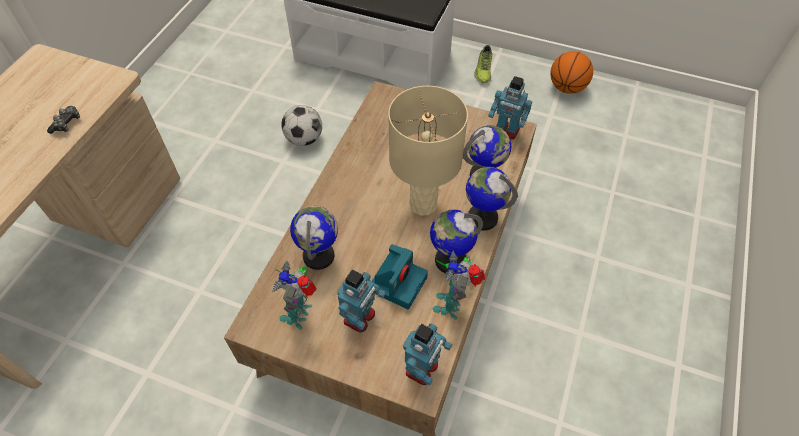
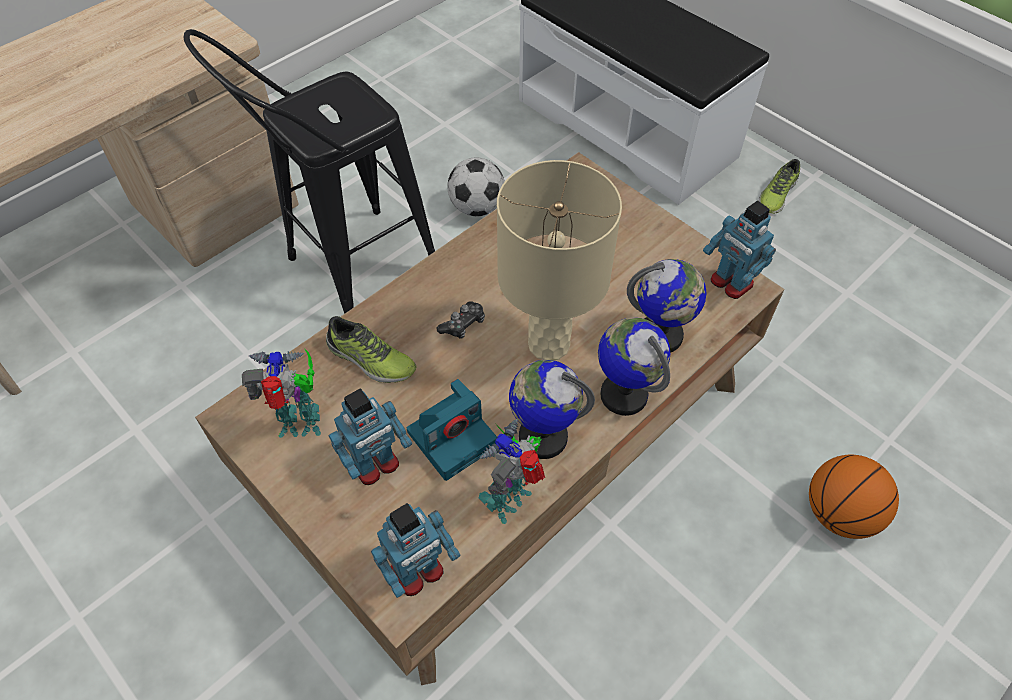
camera: 25 degrees right, 0 degrees up
game controller [47,106,80,134] -> game controller moved to [437,302,485,339]
toy robot [272,260,317,330] -> toy robot turned 45 degrees clockwise [242,348,321,438]
globe [290,206,338,270] -> shoe [326,316,416,383]
basketball [550,51,593,94] -> basketball moved to [809,455,899,539]
none -> black stool [184,29,435,314]

